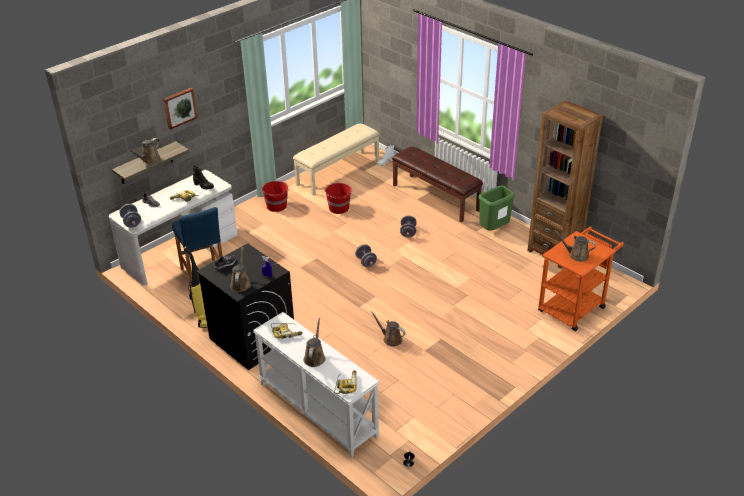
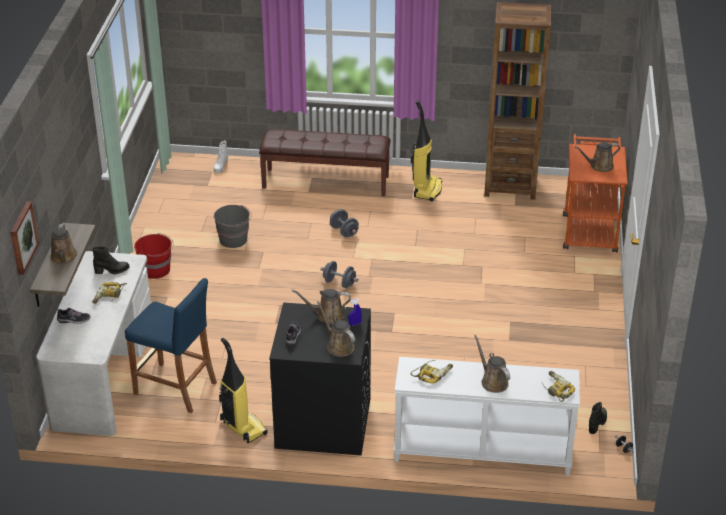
camera: 40 degrees left, 0 degrees up
grey dumbbell [119,204,141,228] -> none
picture [163,88,197,130] -> picture moved to [10,201,39,275]
beige bench [293,124,380,195] -> none
red bucket [325,183,352,214] -> grey bucket [214,205,252,248]
brown watering can [371,311,406,347] -> brown watering can moved to [292,289,351,324]
green trash can [478,185,515,231] -> vacuum cleaner [411,100,442,201]
none -> black boot [589,402,607,434]

